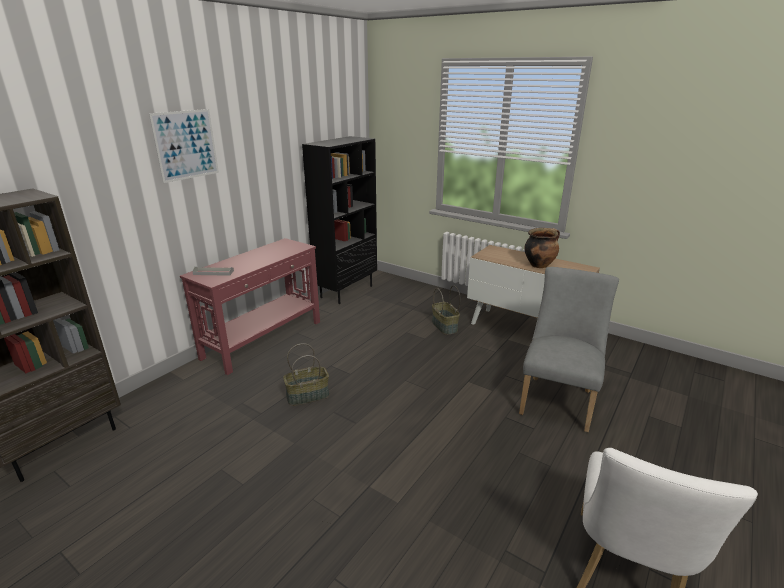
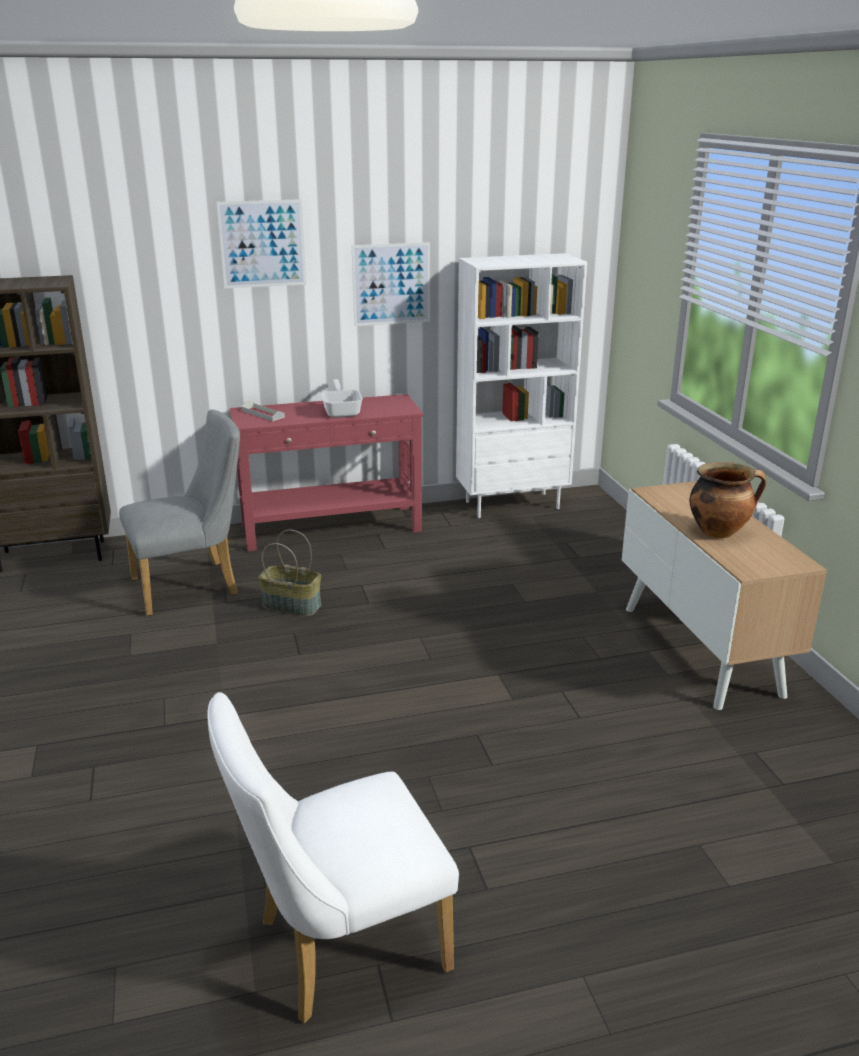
camera: 40 degrees right, 0 degrees up
black bookcase [302,136,377,304] -> white bookcase [456,253,587,518]
basket [432,285,461,335] -> none
grey chair [519,267,619,432] -> grey chair moved to [119,409,240,616]
none -> frying pan [321,379,363,418]
none -> picture [352,242,430,326]

